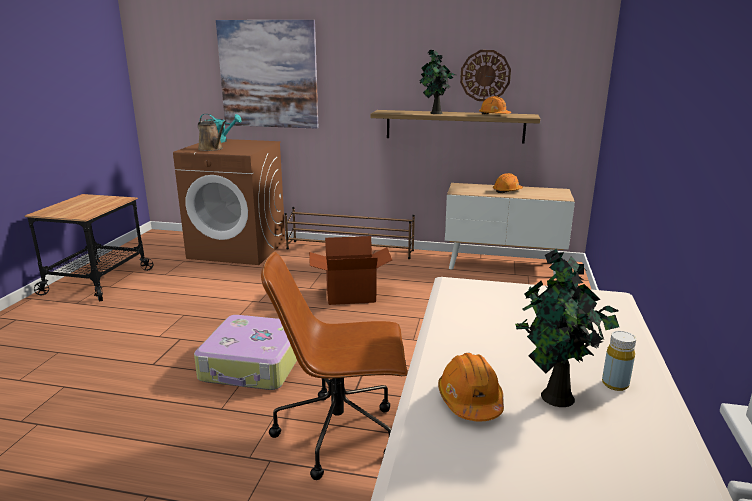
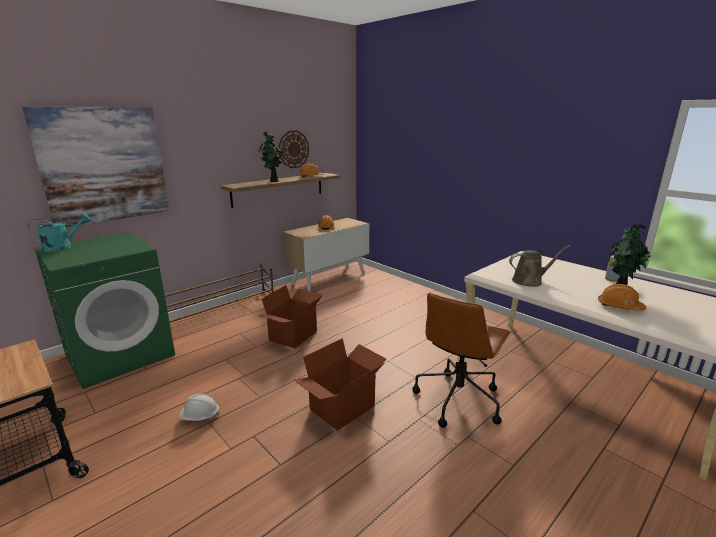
camera: 55 degrees left, 0 degrees up
brown washing machine [173,139,286,265] -> green washing machine [34,232,175,389]
suitcase [194,315,297,390] -> cardboard box [294,338,386,431]
brown watering can [198,120,226,151] -> brown watering can moved to [509,245,570,287]
none -> white hard hat [179,394,220,421]

